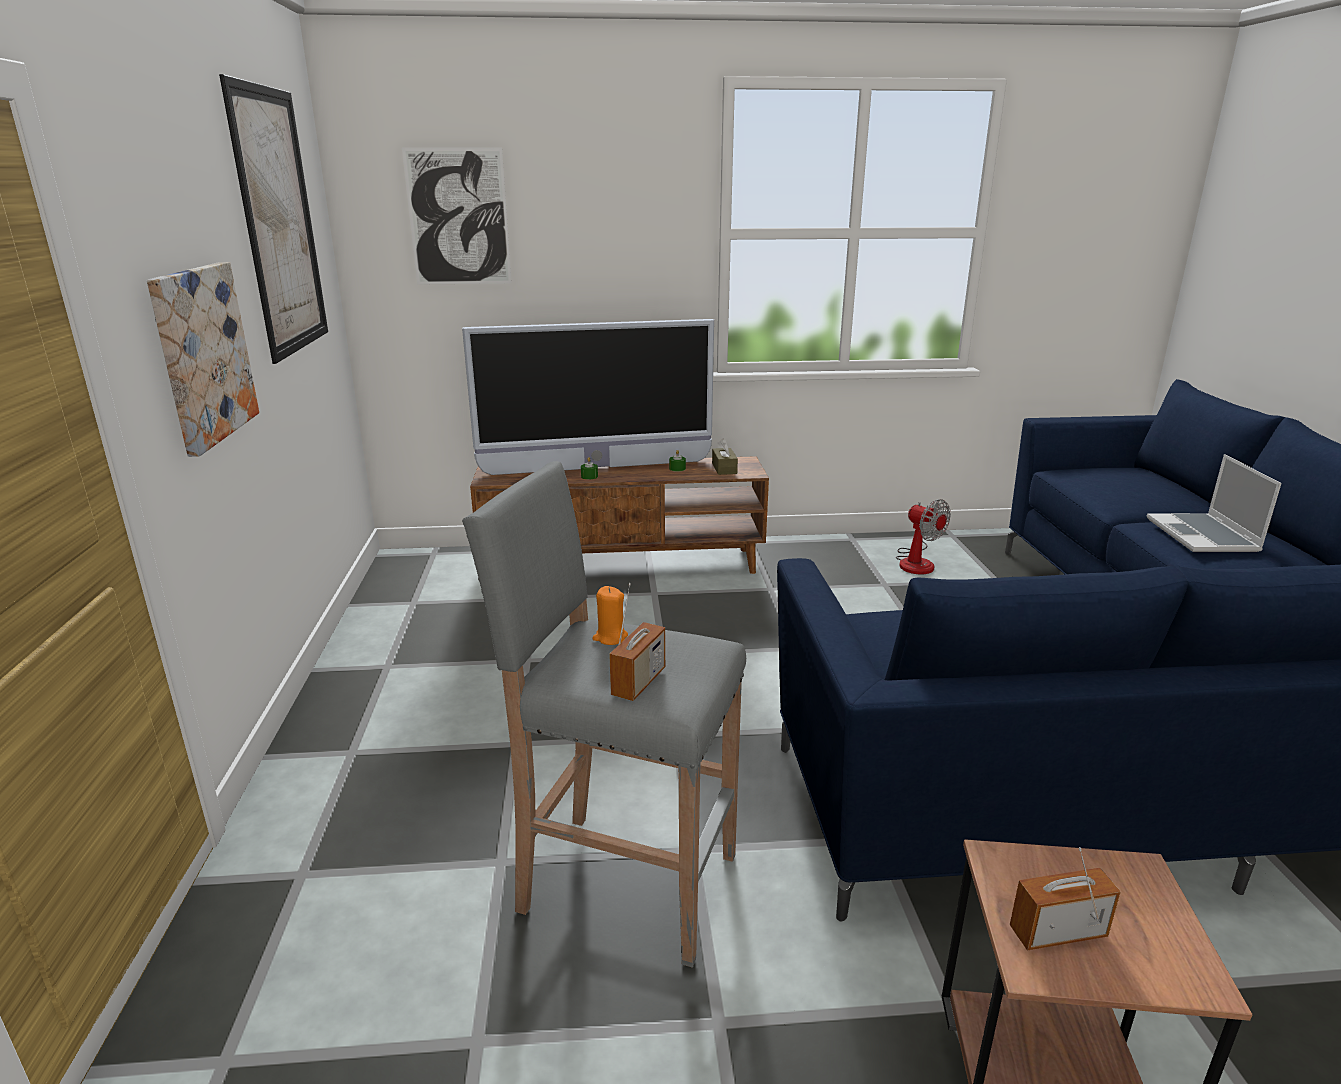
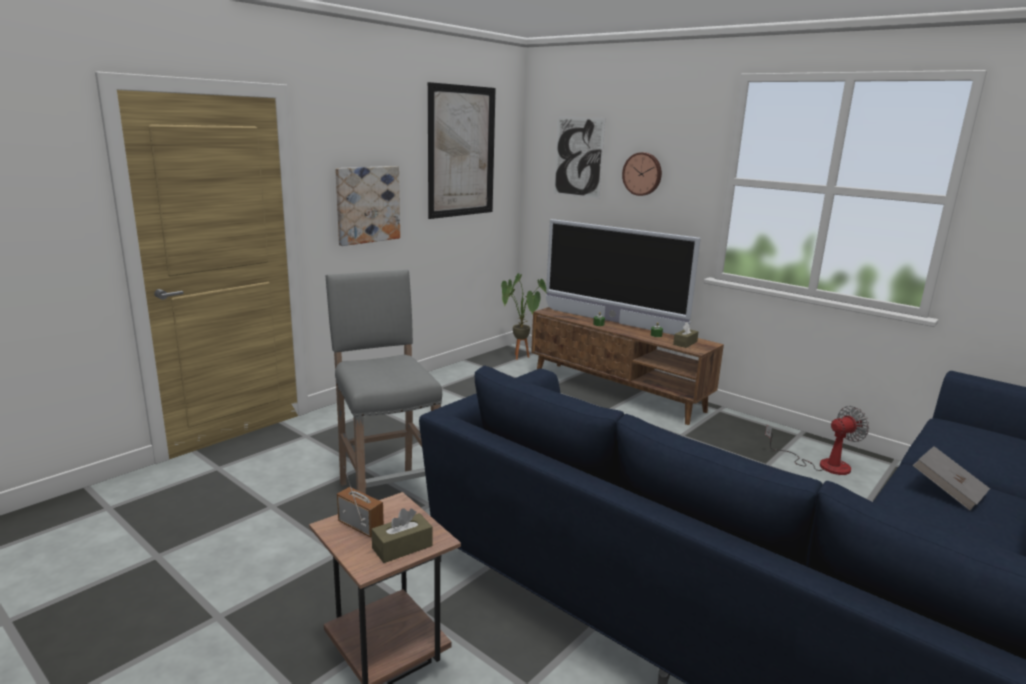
camera: 45 degrees right, 5 degrees down
orange candle [592,586,628,645] -> none
radio [609,583,665,701] -> none
fan [896,499,951,575] -> fan turned 120 degrees counterclockwise [765,406,869,475]
laptop [1147,454,1282,552] -> grey book [912,446,990,511]
none -> brown tissue box [371,508,433,563]
none -> potted plant [501,273,547,360]
none -> wall clock [622,152,662,196]

